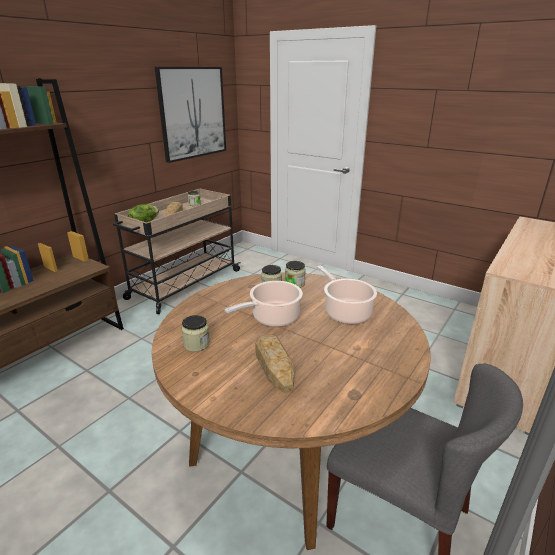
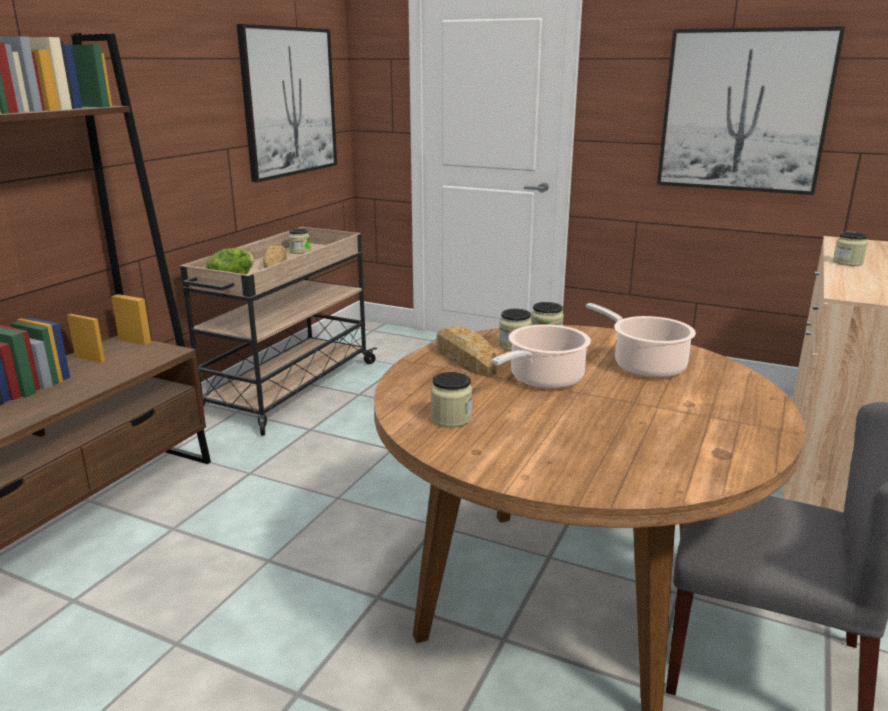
camera: 10 degrees left, 5 degrees down
bread [255,334,294,393] -> bread moved to [437,326,497,377]
none -> picture [657,26,845,195]
none -> jar [833,232,868,266]

